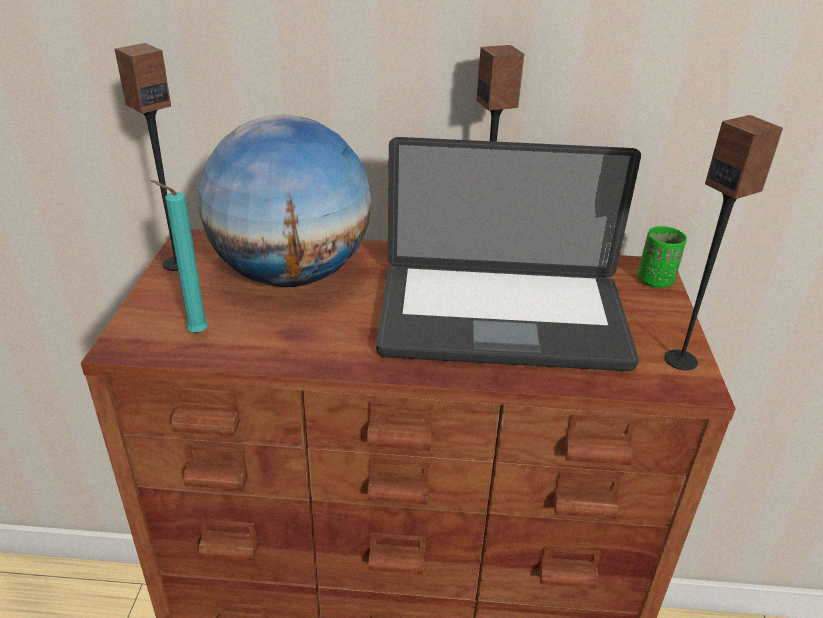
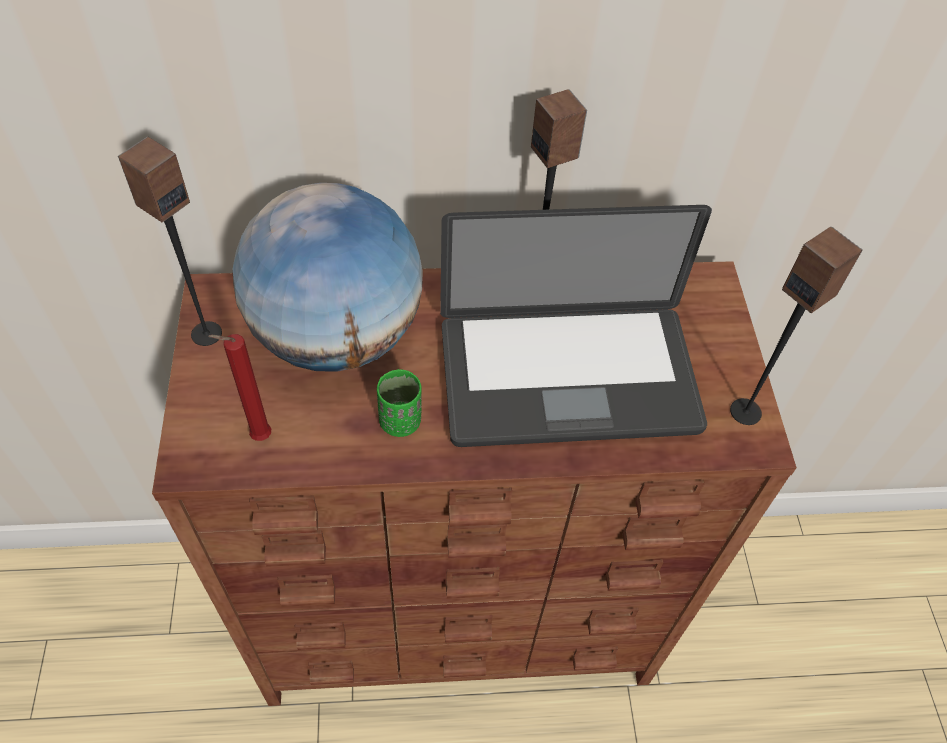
camera: 10 degrees left, 20 degrees up
turquoise candle [151,180,208,333] -> red candle [208,334,271,441]
green cup [638,226,687,288] -> green cup moved to [377,369,422,437]

